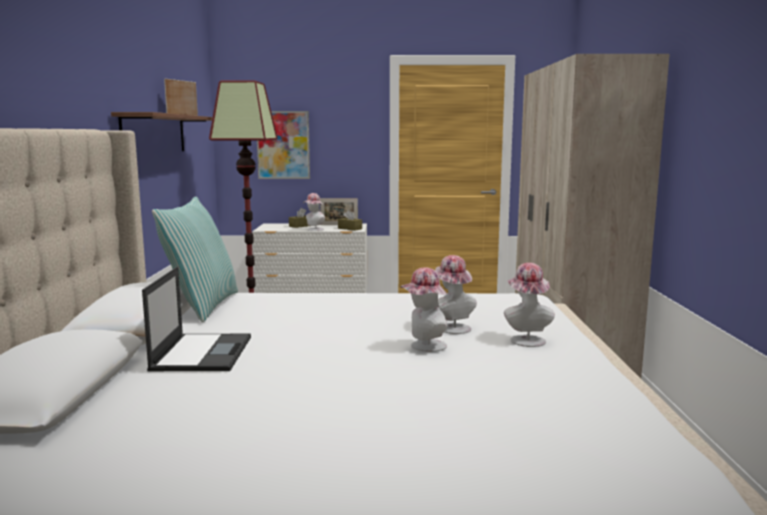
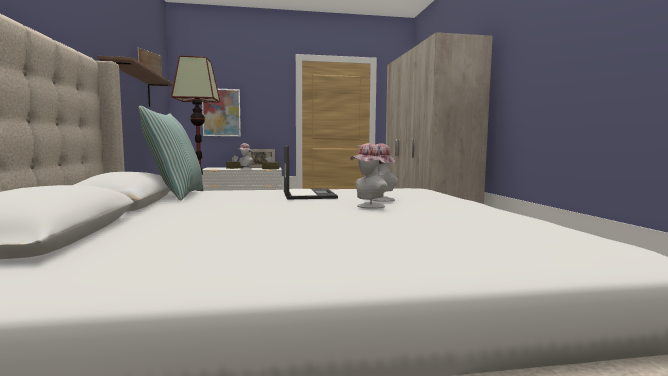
camera: 10 degrees left, 5 degrees down
laptop [142,267,251,371] -> laptop moved to [284,146,338,200]
hat [504,263,555,347] -> none

